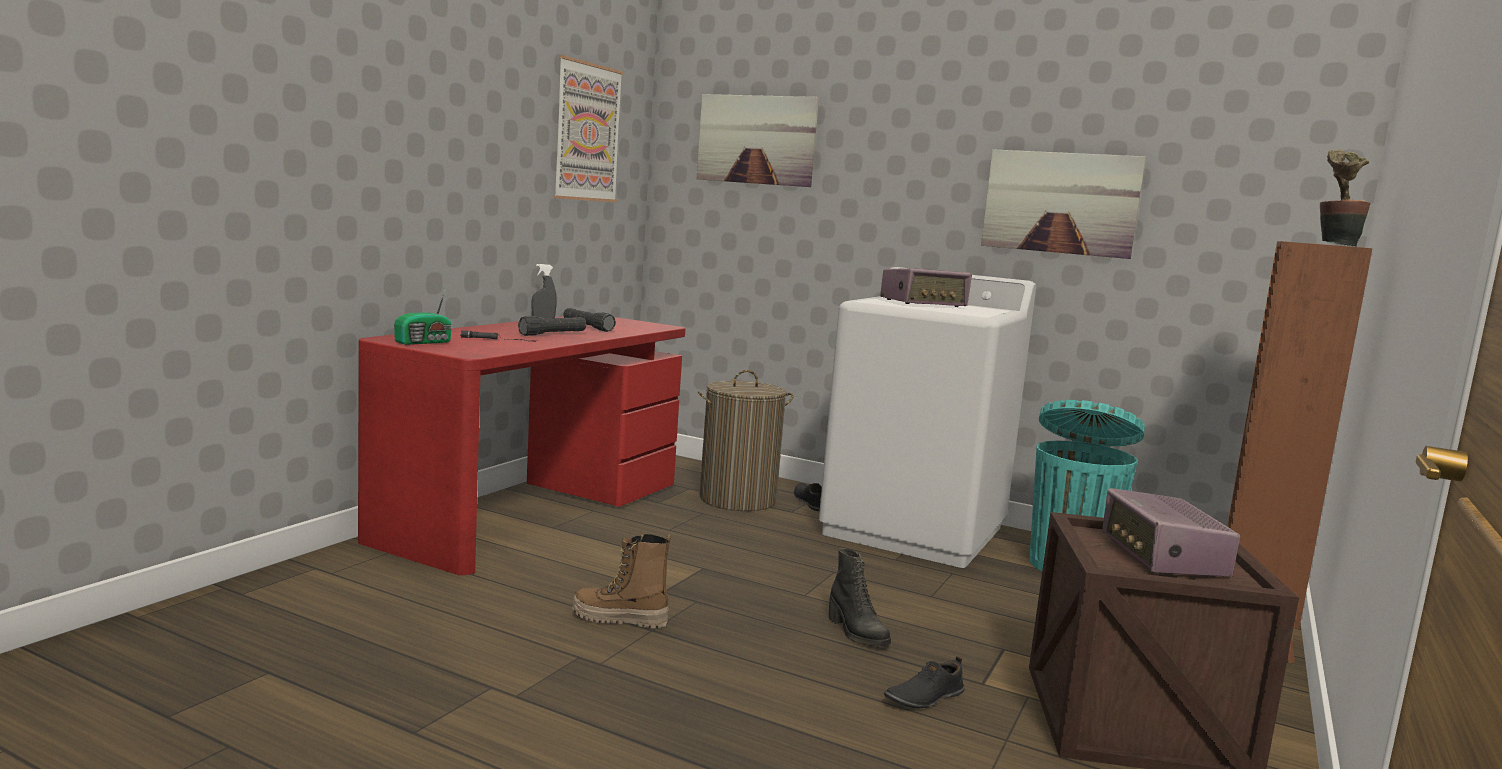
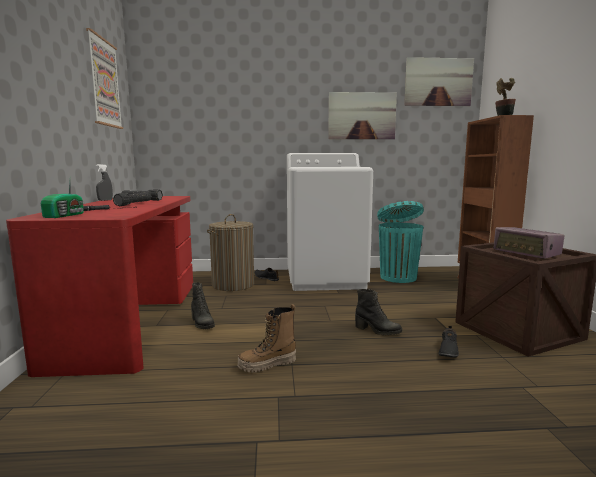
camera: 30 degrees left, 0 degrees up
picture [697,94,819,187] -> picture moved to [404,57,474,106]
radio [880,268,972,307] -> none
none -> black boot [191,282,215,329]

